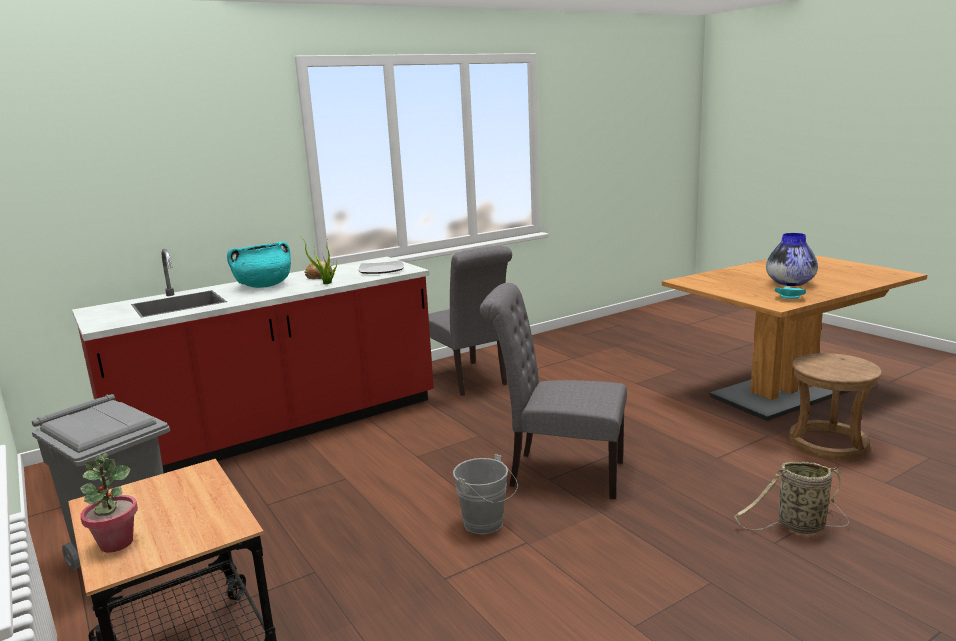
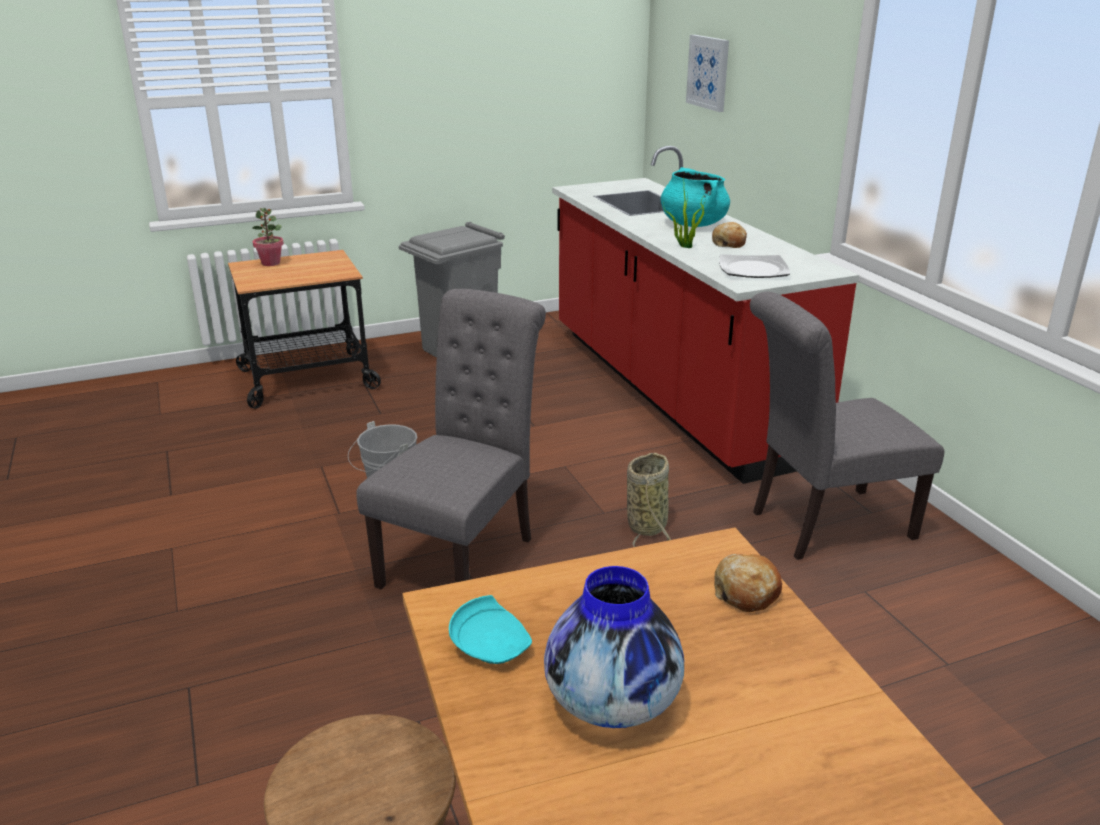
camera: 100 degrees right, 10 degrees up
basket [734,462,849,534] -> basket moved to [627,453,671,547]
none -> picture [686,35,729,112]
none -> bread [714,554,782,612]

